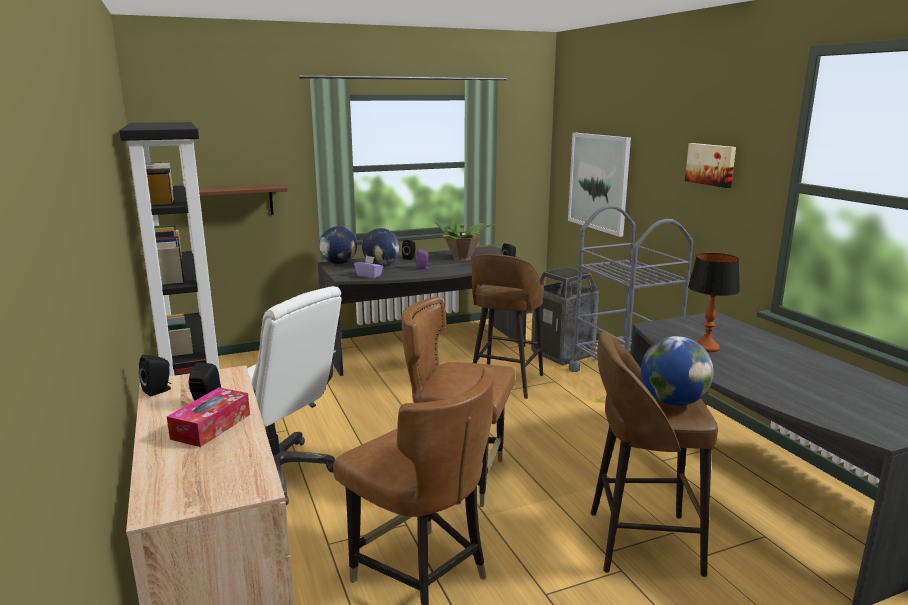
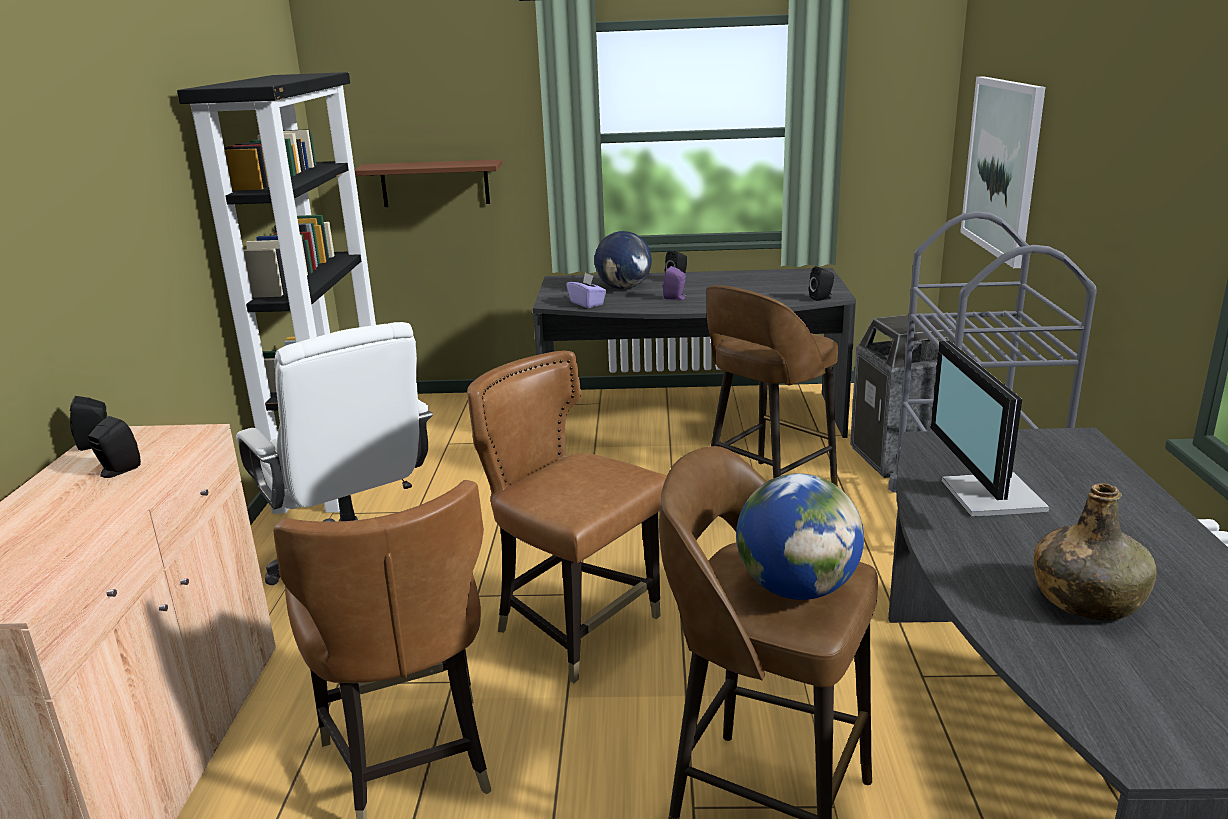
camera: 25 degrees right, 5 degrees up
tissue box [167,387,250,447] -> none
globe [319,227,357,264] -> none
potted plant [435,219,493,261] -> none
picture [685,143,736,188] -> none
table lamp [688,253,740,352] -> monitor [931,341,1049,517]
none -> green bottle [1034,483,1156,620]

